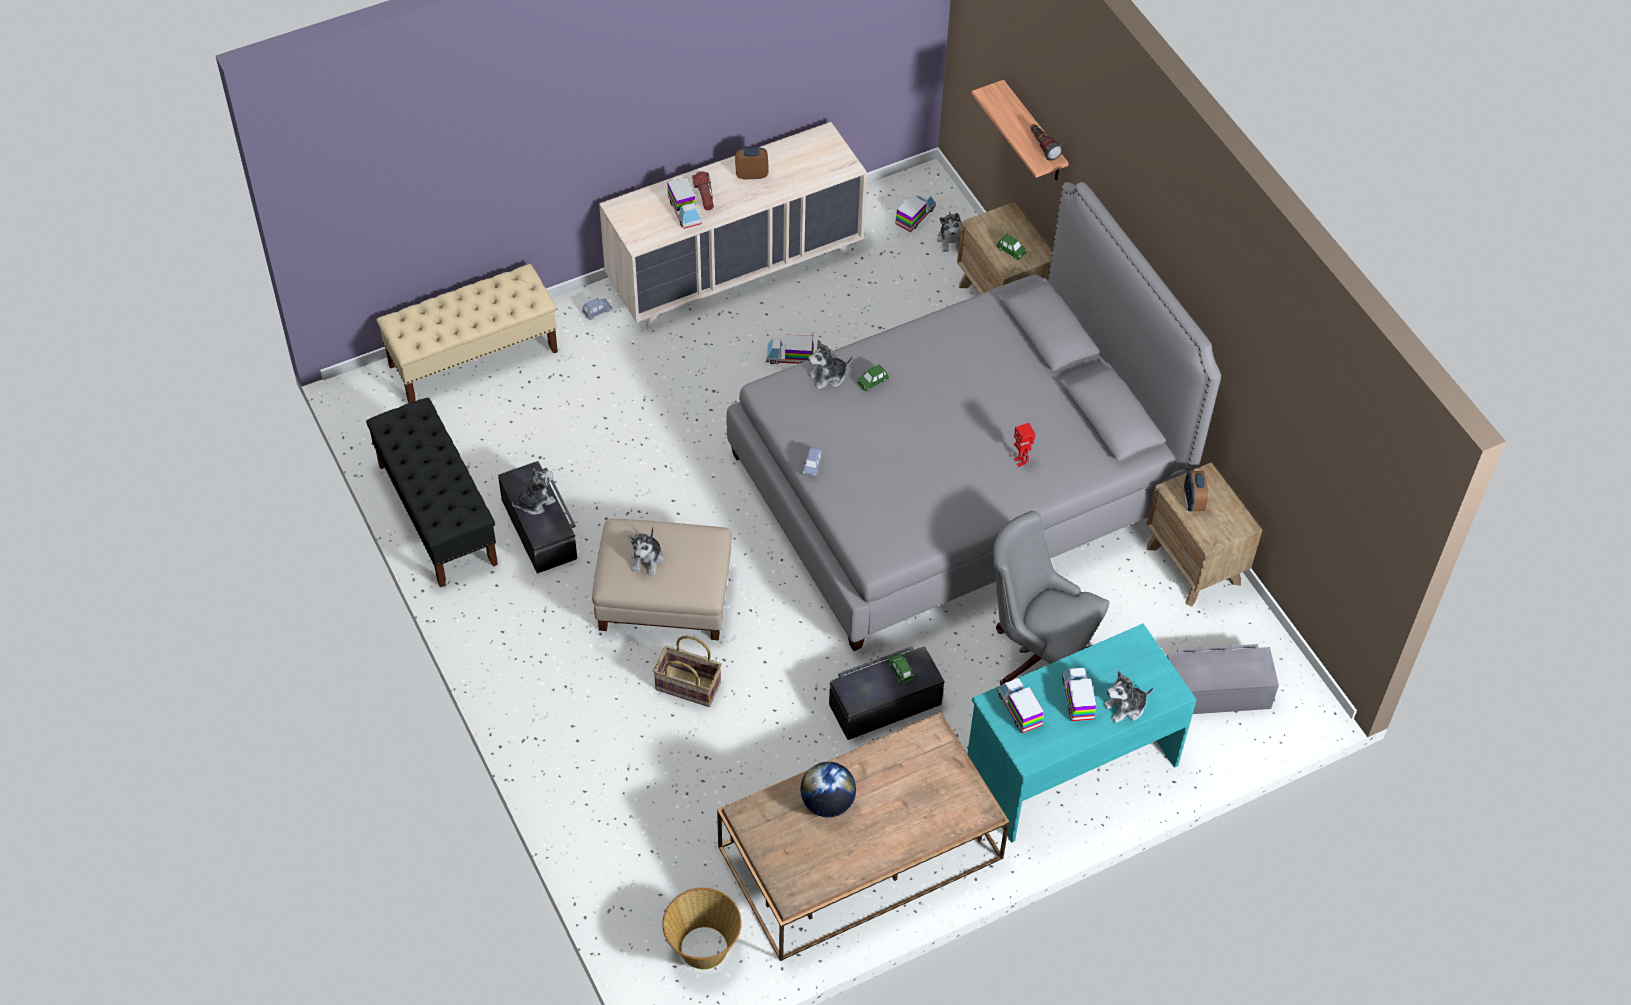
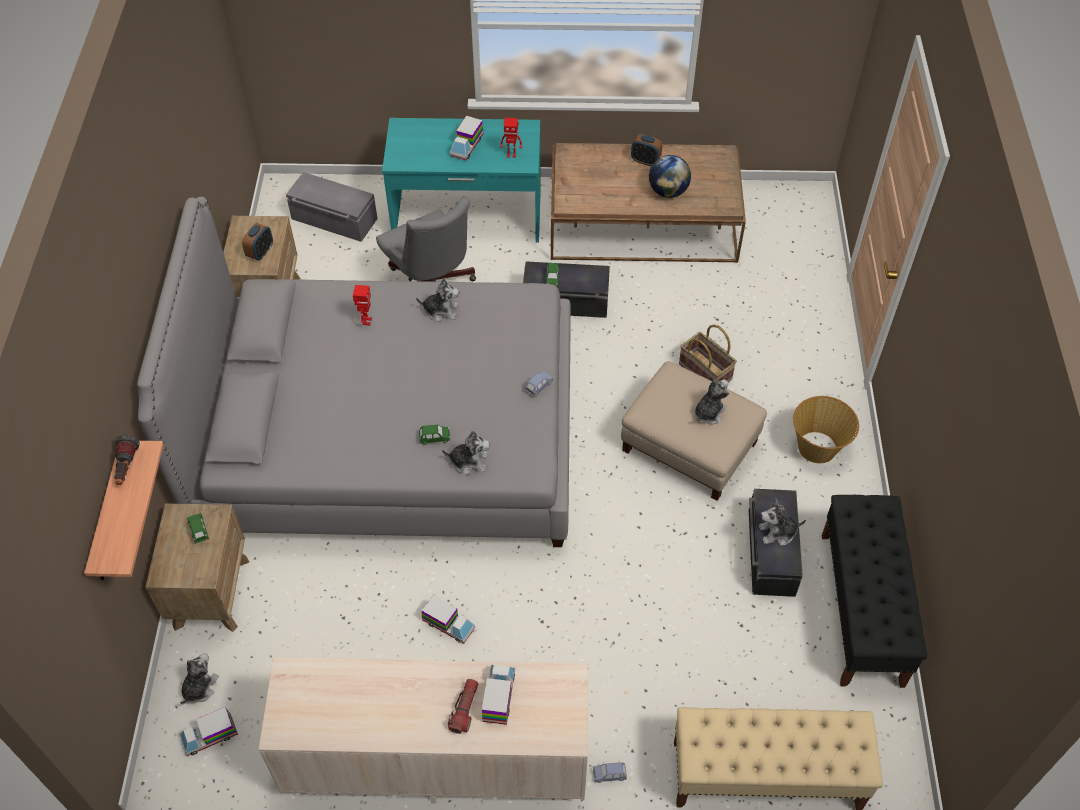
camera: 150 degrees left, 0 degrees up
basket [662,888,742,969] -> basket moved to [793,396,859,463]
alarm clock [735,148,768,180] -> alarm clock moved to [631,134,662,166]
toy truck [997,678,1044,733] -> toy robot [500,118,522,158]
plush toy [1103,670,1154,723] -> plush toy moved to [416,278,459,322]

